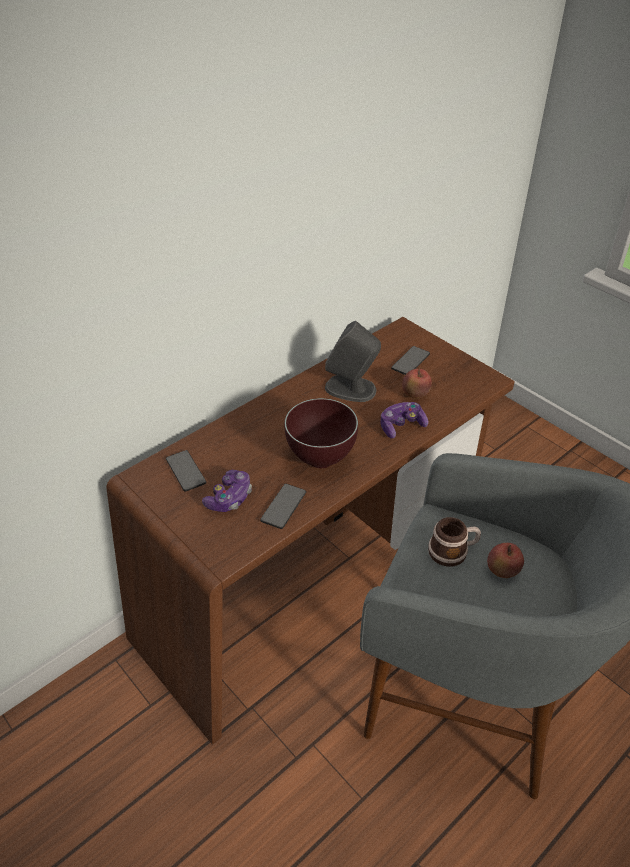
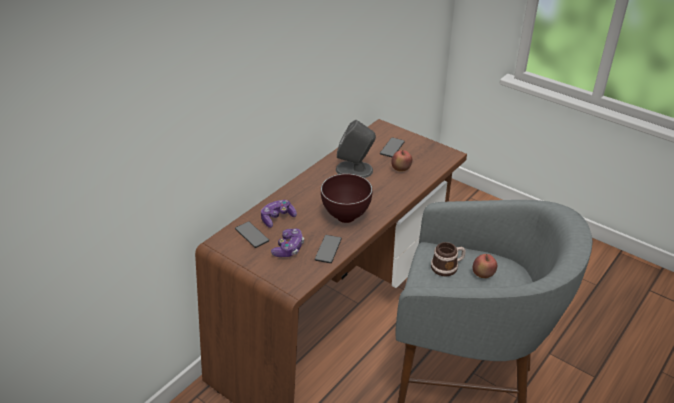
camera: 10 degrees left, 5 degrees down
game controller [380,402,428,438] -> game controller moved to [261,200,297,228]

